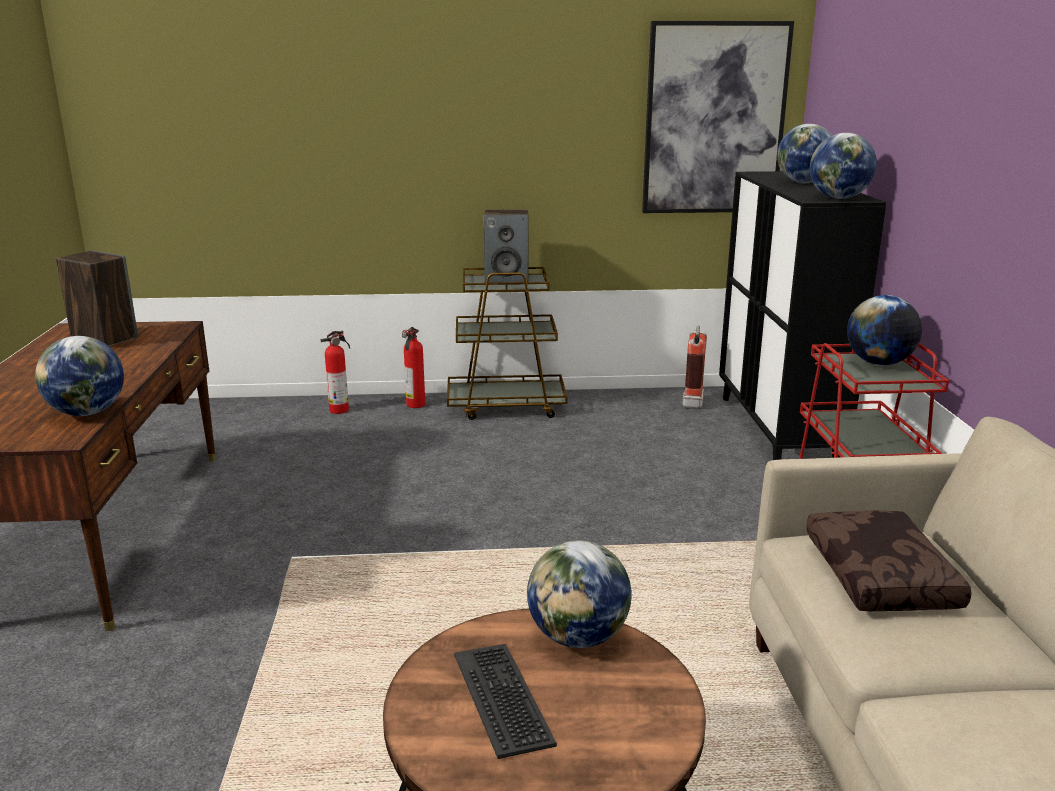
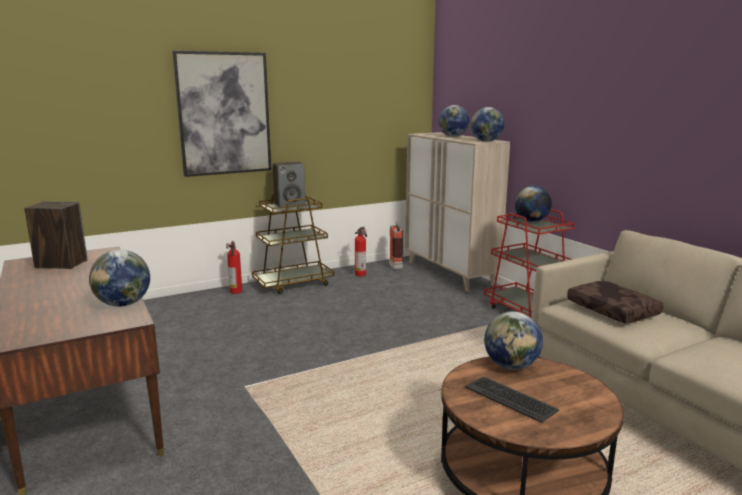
camera: 25 degrees left, 5 degrees down
fire extinguisher [321,330,350,414] -> fire extinguisher moved to [355,227,367,276]
picture [642,21,794,213] -> picture moved to [172,51,271,177]
black cabinet [719,171,886,460] -> beige cabinet [405,132,510,292]

